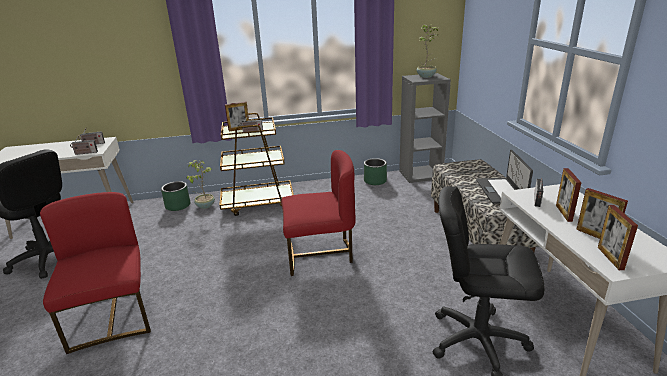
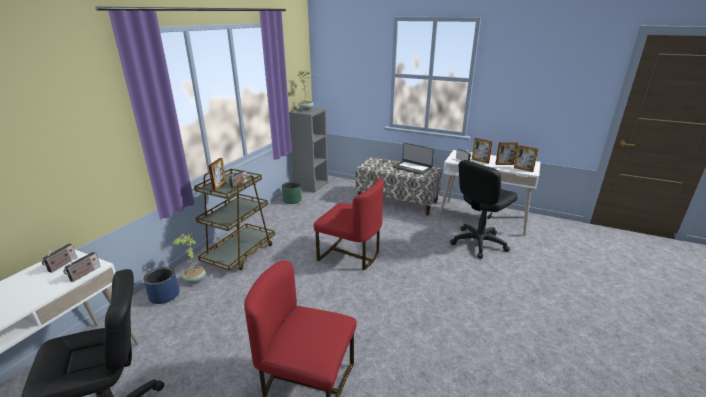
camera: 55 degrees left, 0 degrees up
green planter [161,181,190,211] -> blue planter [143,267,179,304]
red chair [281,150,356,276] -> red chair turned 90 degrees clockwise [314,178,384,270]

